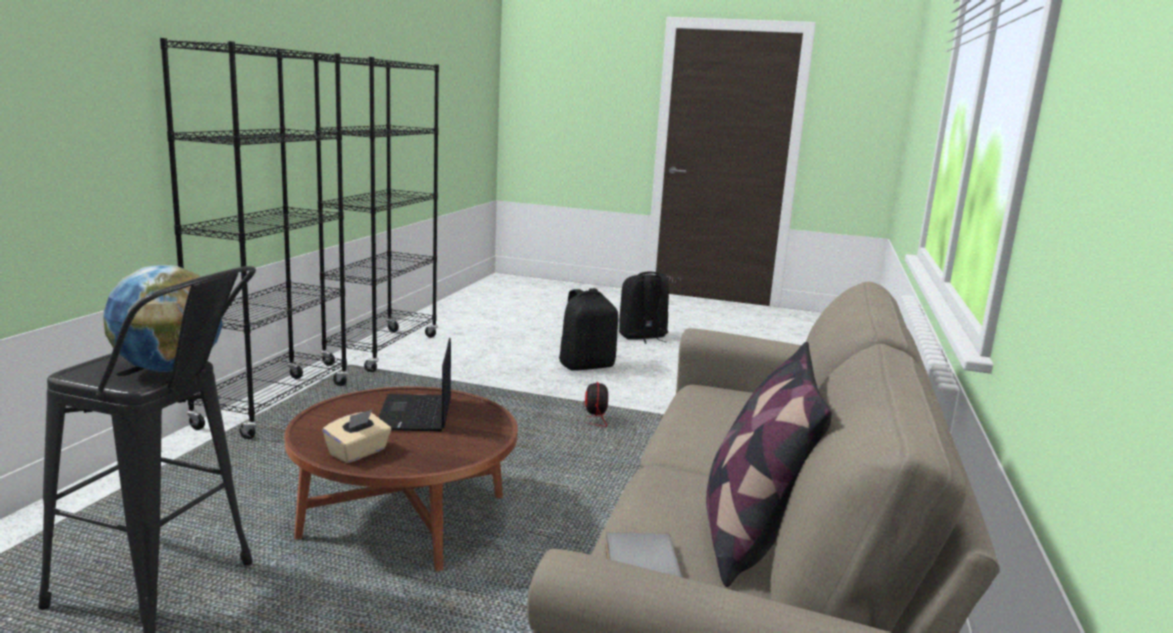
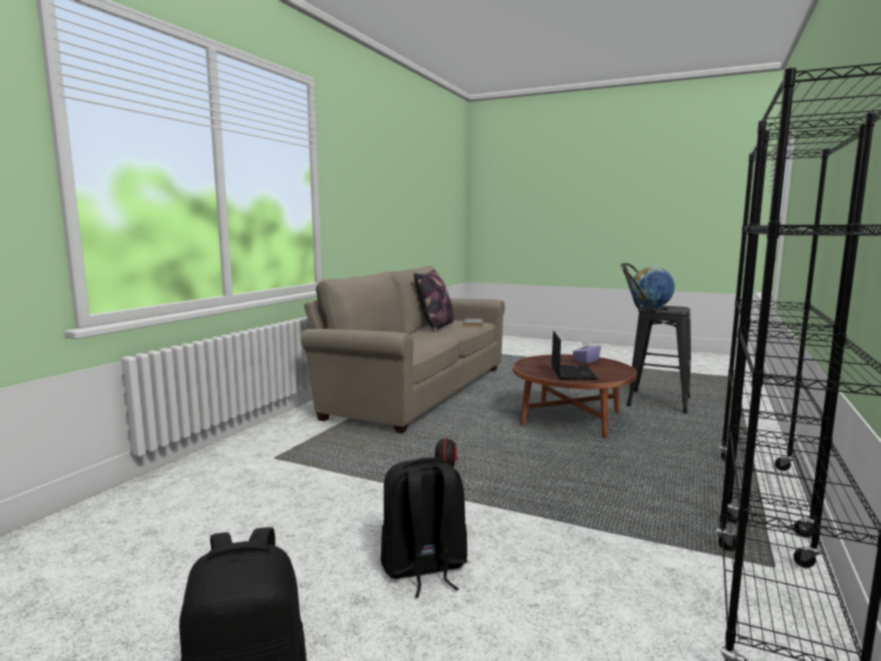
camera: 170 degrees left, 5 degrees down
beige tissue box [323,410,391,463] -> purple tissue box [573,340,601,364]

